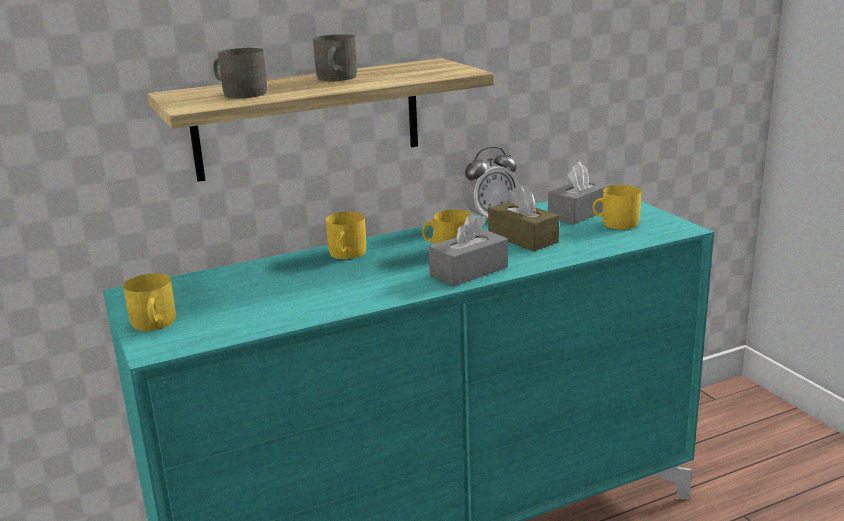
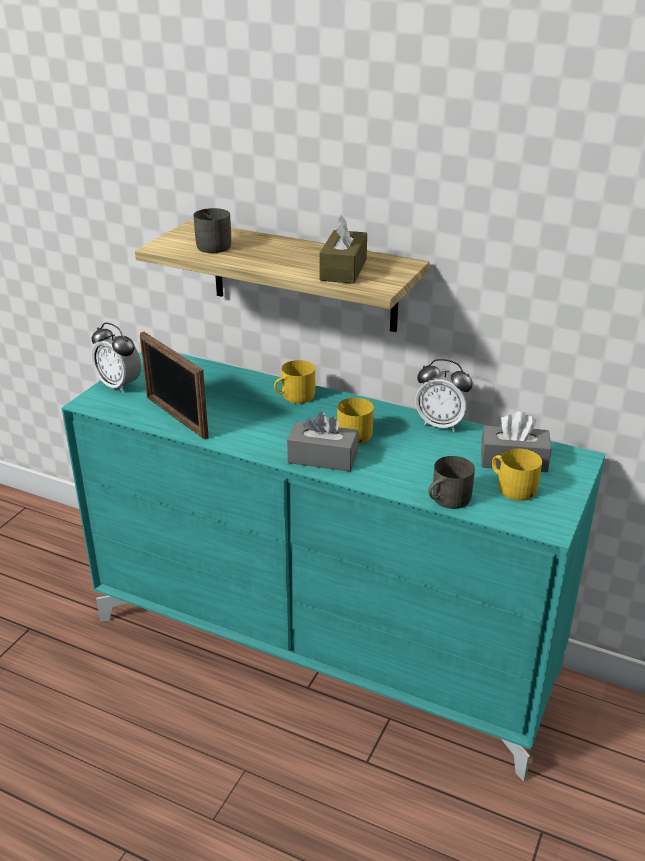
camera: 50 degrees right, 10 degrees up
yellow mug [123,273,176,331] -> alarm clock [91,323,141,393]
grey mug [313,34,357,81] -> grey mug moved to [428,456,475,509]
brown tissue box [488,185,559,251] -> brown tissue box moved to [319,214,367,284]
none -> picture frame [140,332,209,440]

